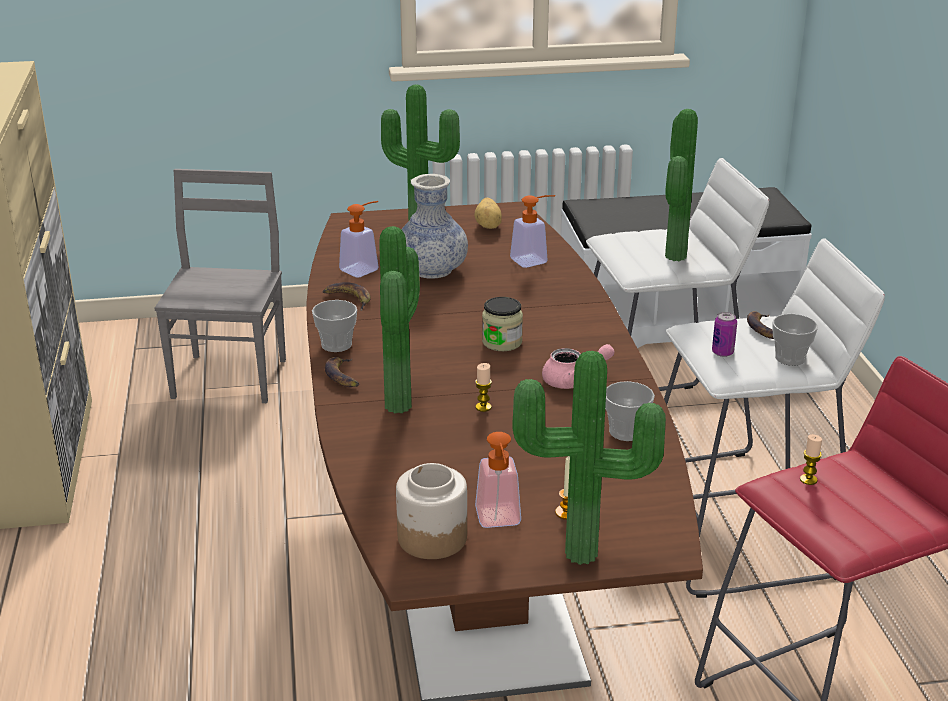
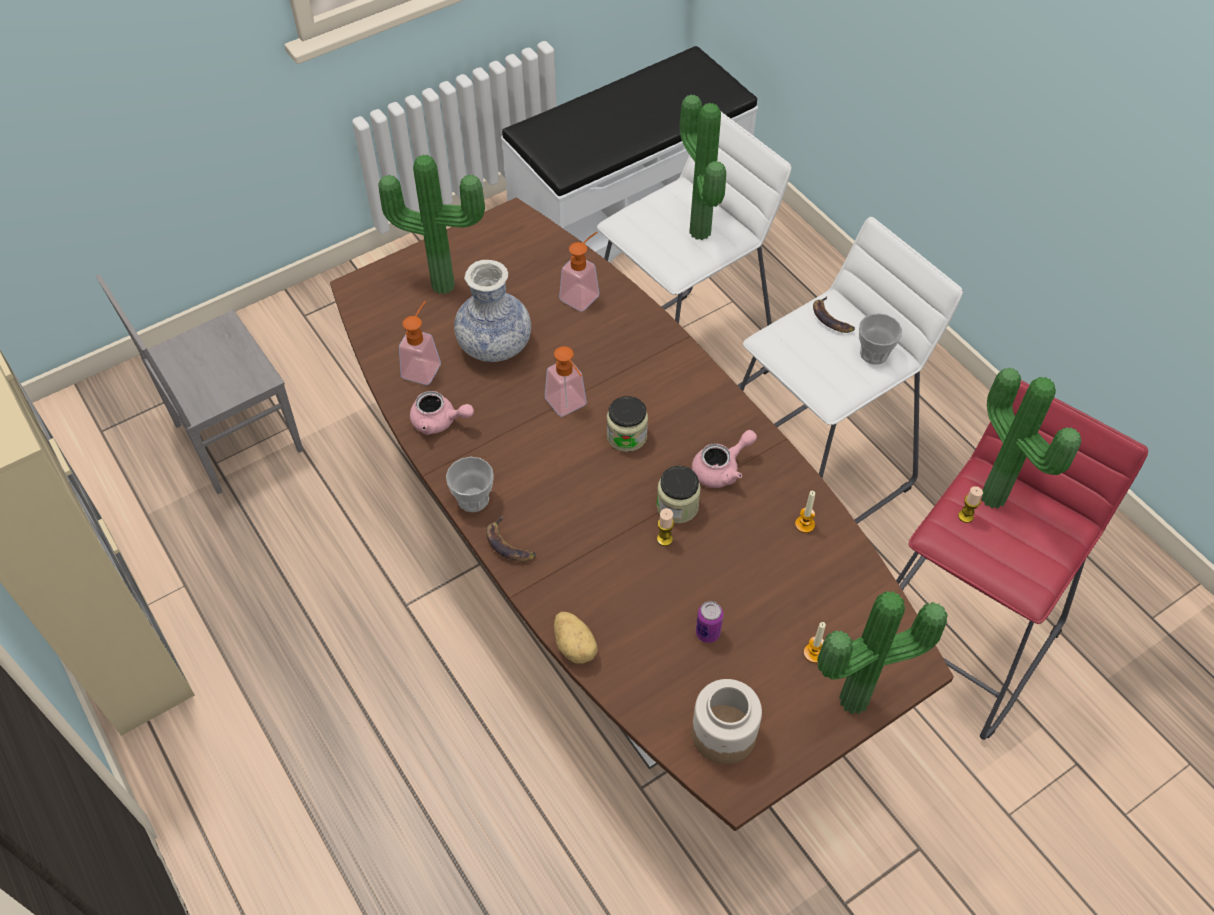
camera: 25 degrees left, 25 degrees up
grey chair [154,169,286,403] -> grey chair turned 105 degrees counterclockwise [96,274,304,494]
banana [323,282,371,311] -> pink teapot [410,391,474,435]
potted plant [379,226,420,414] -> potted plant moved to [981,367,1081,508]
potato [474,198,502,229] -> potato moved to [554,612,598,664]
soap dispenser [475,432,521,528] -> soap dispenser moved to [545,346,587,417]
cup [605,381,655,441] -> candle [795,491,815,533]
can [712,312,737,357] -> can moved to [696,601,724,643]
none -> jar [657,466,701,523]

